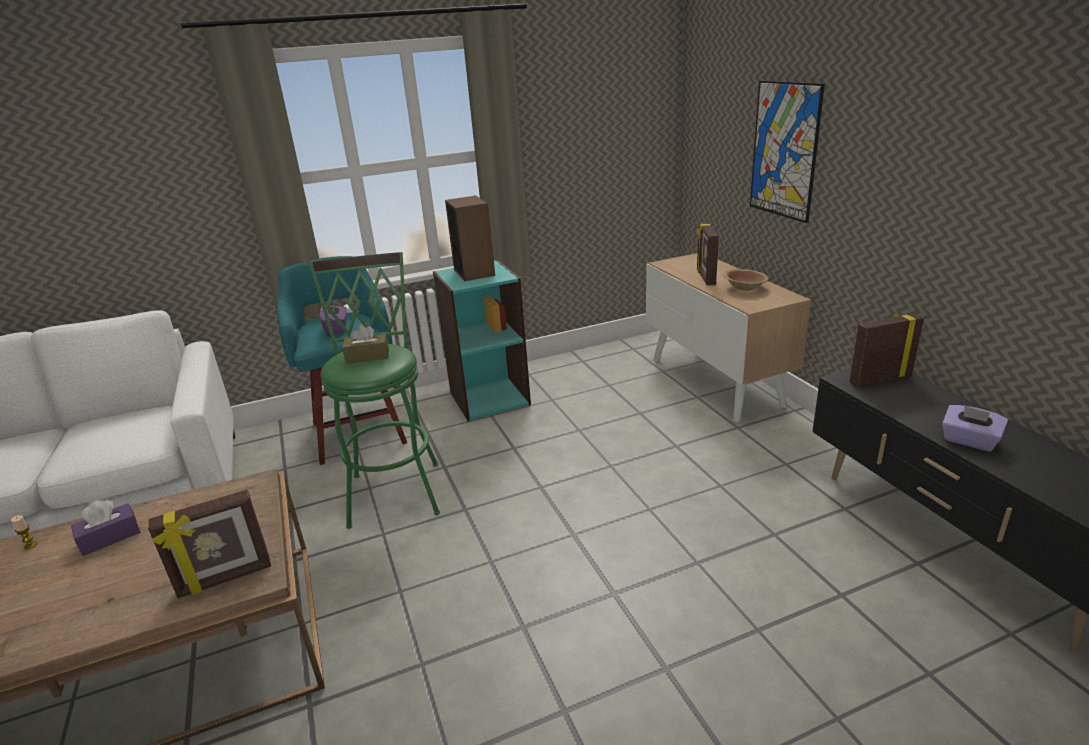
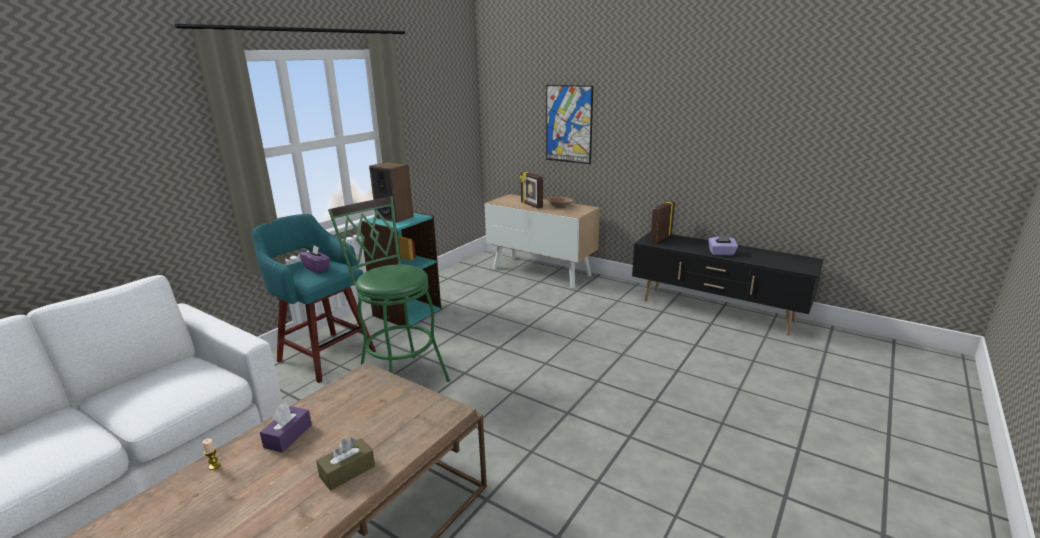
camera: 35 degrees left, 5 degrees down
picture frame [148,490,271,598] -> none
brown tissue box [342,325,389,364] -> brown tissue box moved to [316,437,375,491]

